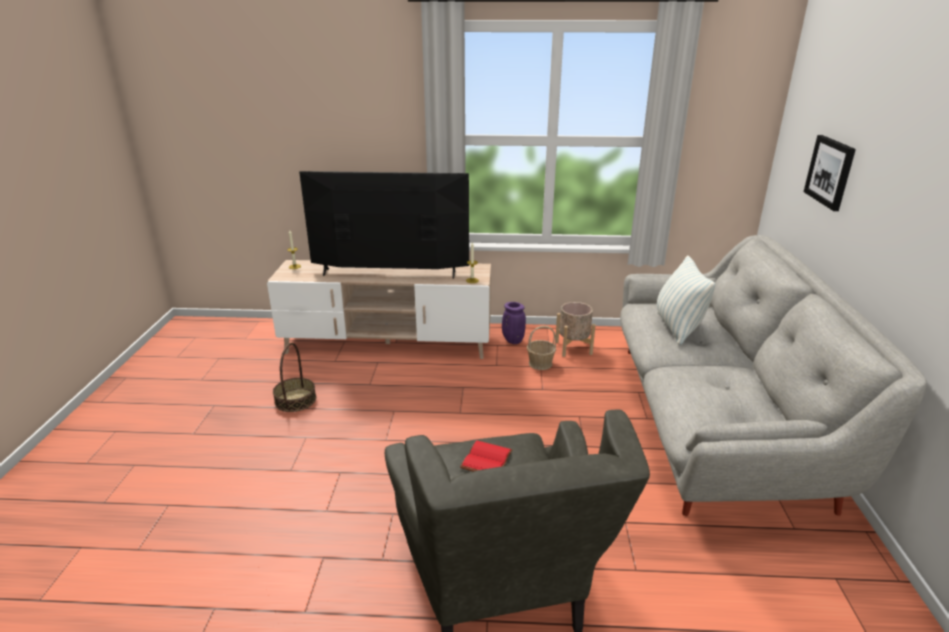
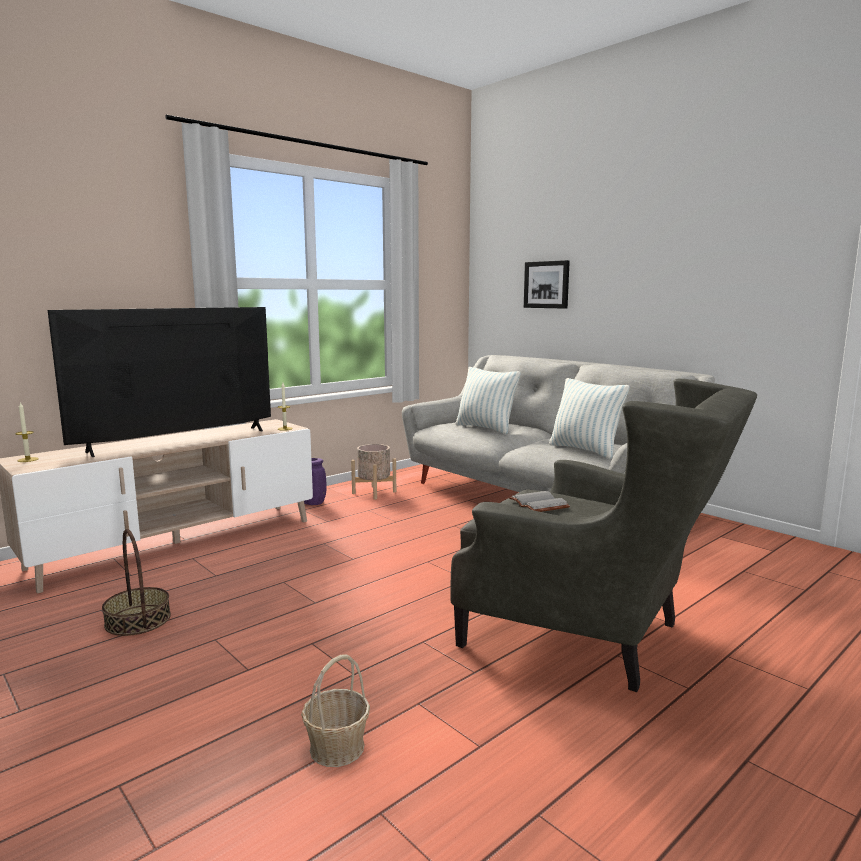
camera: 45 degrees left, 15 degrees down
red book [460,440,513,472] -> grey book [509,491,570,512]
basket [527,326,556,370] -> basket moved to [301,655,370,767]
none -> pillow [549,378,629,459]

